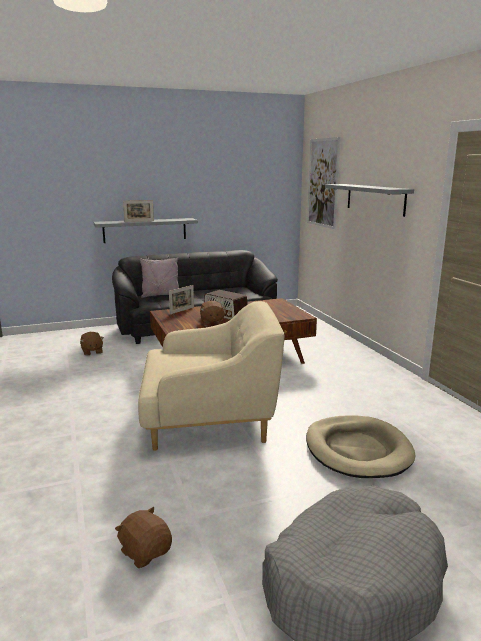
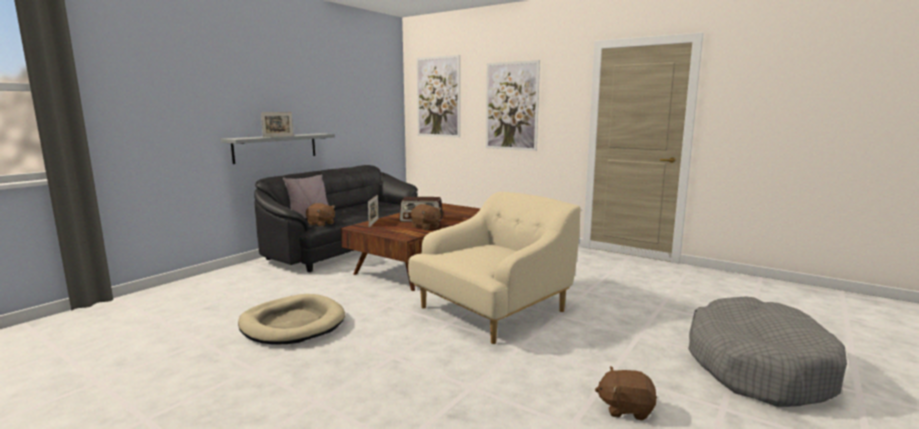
camera: 35 degrees left, 5 degrees down
brown plush toy [80,332,104,355] -> brown plush toy moved to [306,203,335,227]
beige dog bed [306,415,416,478] -> beige dog bed moved to [238,294,345,345]
grey shelf [325,184,414,217] -> picture [486,60,540,151]

